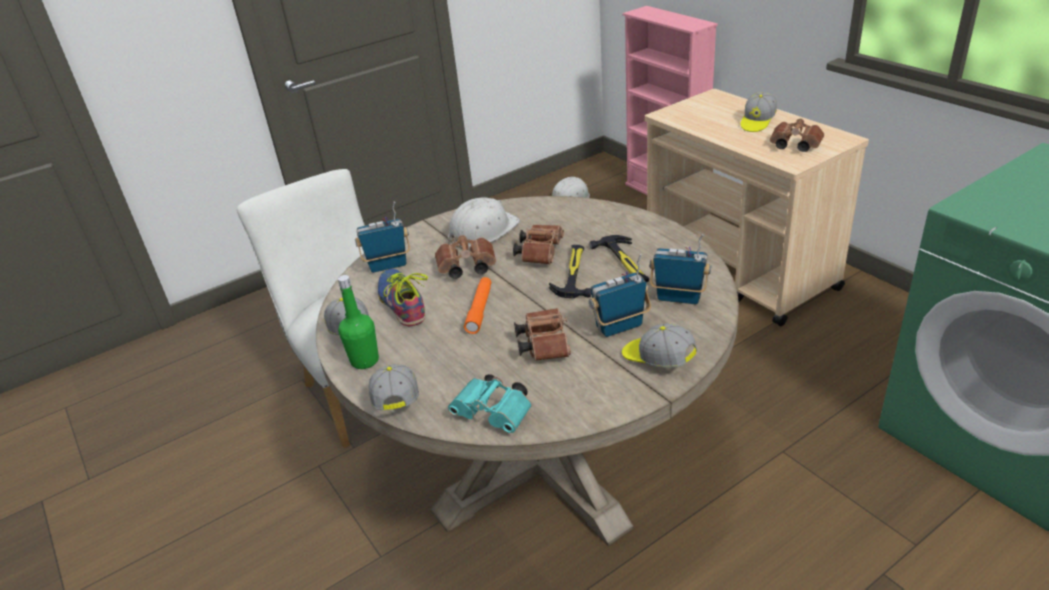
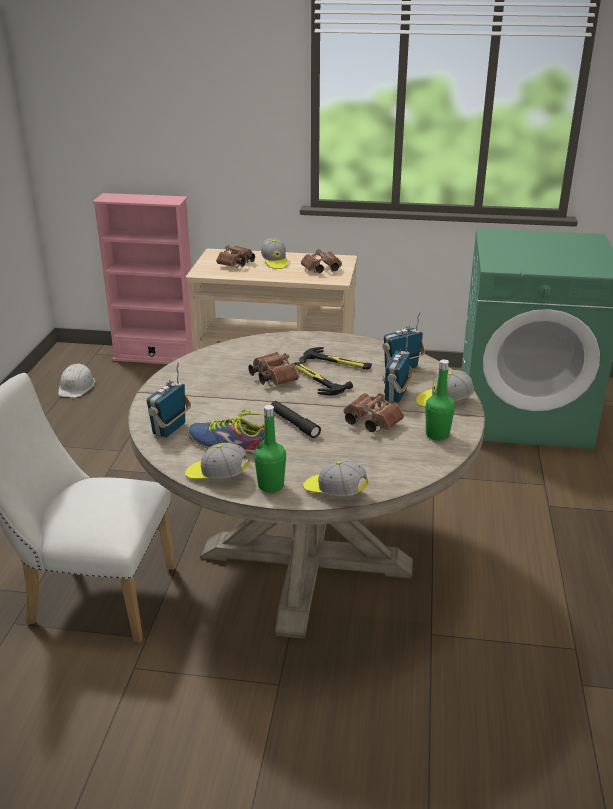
camera: 50 degrees left, 5 degrees down
brown binoculars [435,235,496,279] -> brown binoculars moved to [216,245,255,268]
white hard hat [448,197,520,247] -> none
turquoise binoculars [448,374,532,433] -> none
orange flashlight [464,277,491,334] -> black flashlight [271,401,321,438]
none -> green bottle [425,359,455,441]

